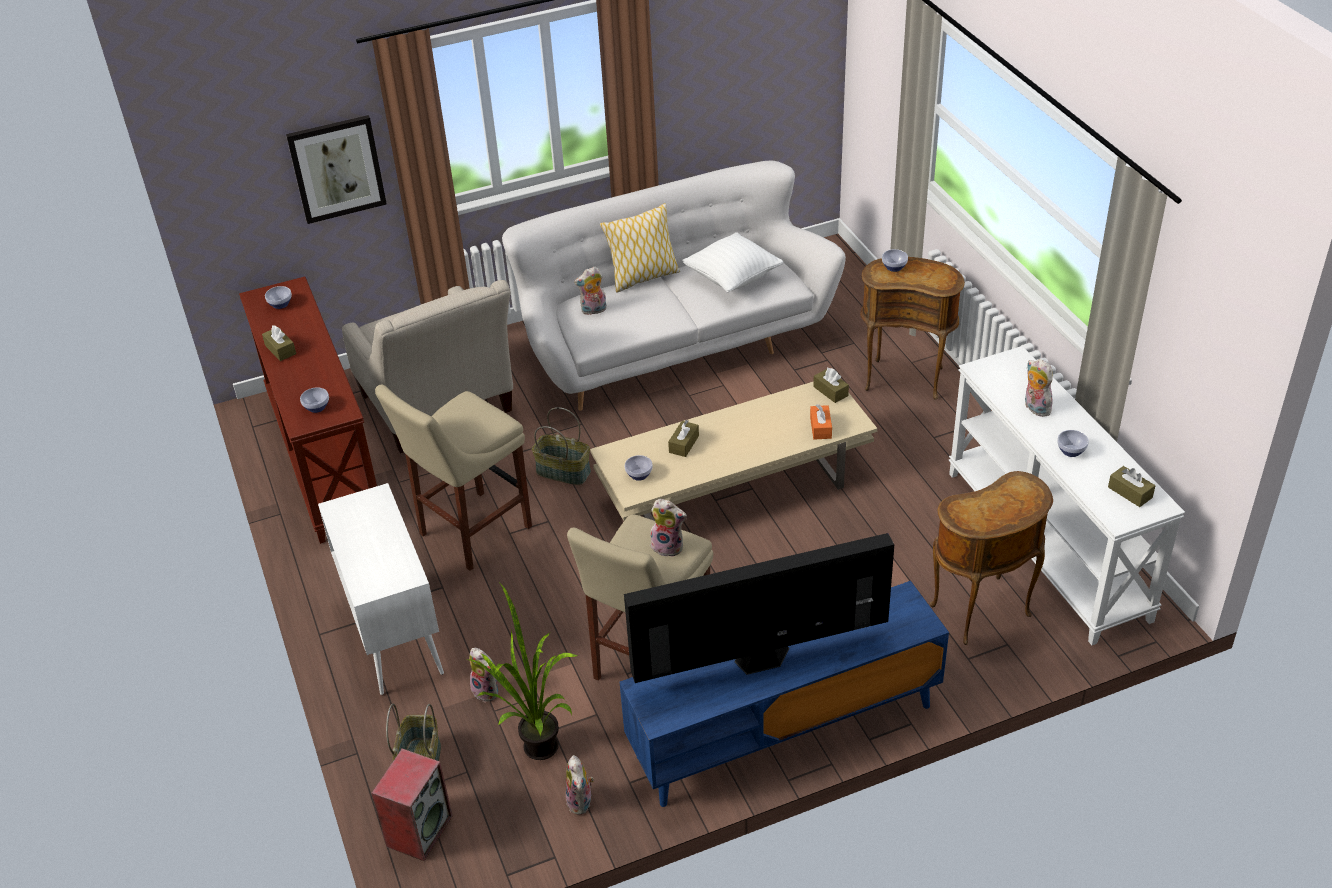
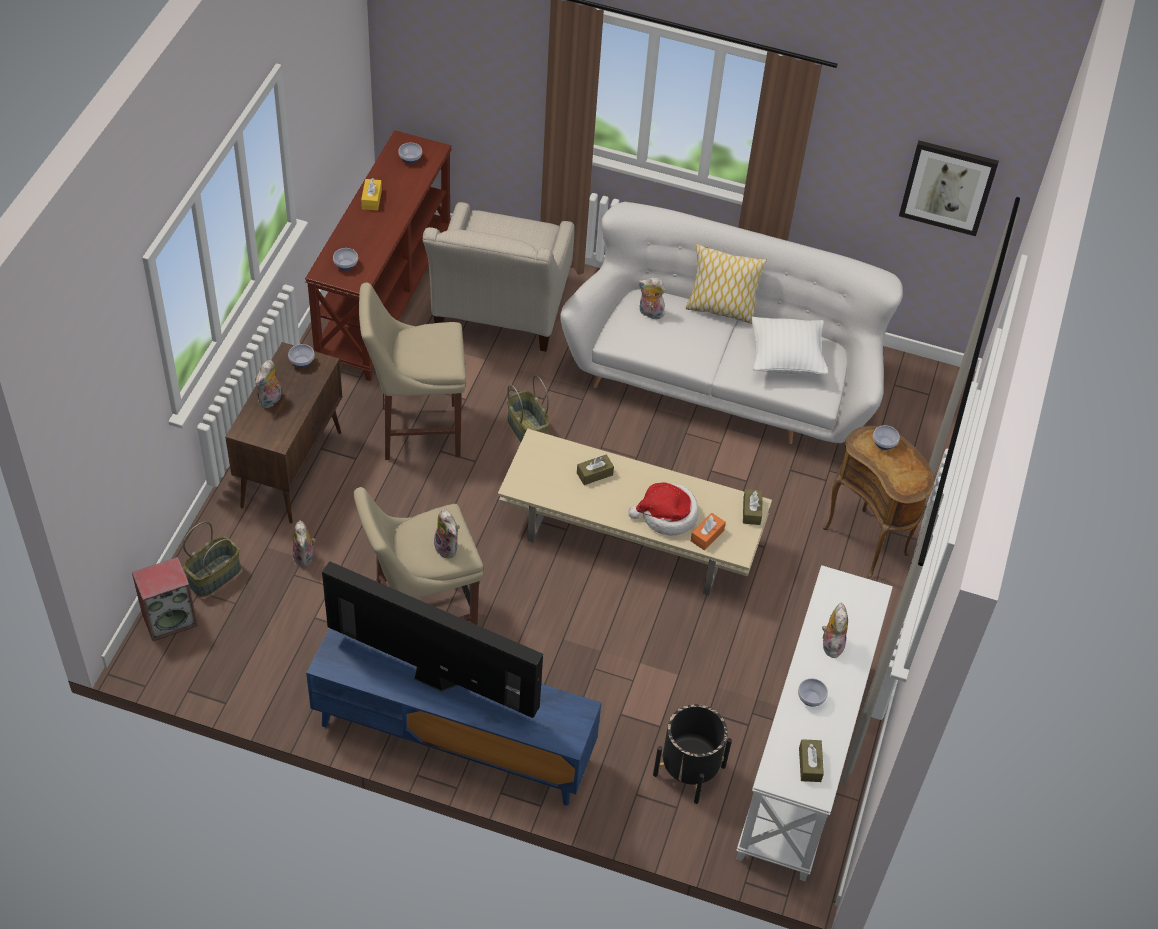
camera: 35 degrees right, 10 degrees up
brown tissue box [262,325,296,361] -> yellow tissue box [361,178,382,211]
picture [286,115,387,224] -> picture moved to [899,140,999,236]
white cabinet [318,483,444,695] -> brown cabinet [225,342,342,523]
potted plant [468,582,577,760] -> none
plush toy [566,755,594,815] -> plush toy moved to [255,360,282,408]
bowl [625,455,653,481] -> bowl moved to [288,344,314,368]
brown side table [930,471,1053,645] -> black planter [653,704,732,804]
none -> hat [628,482,699,535]

